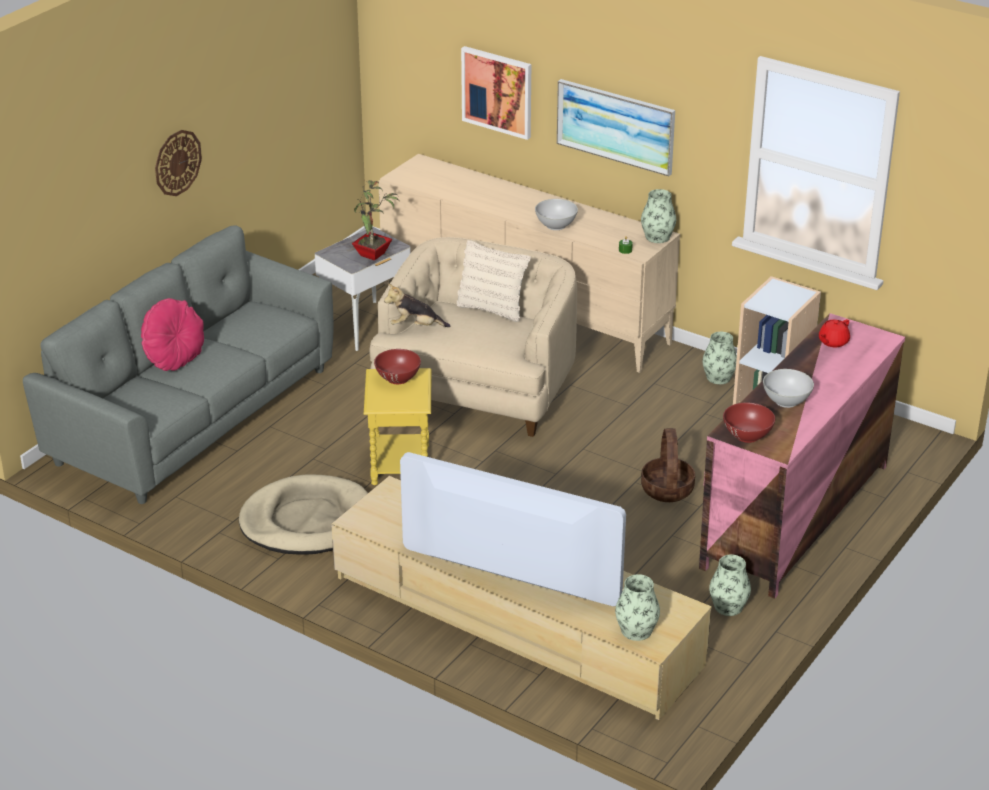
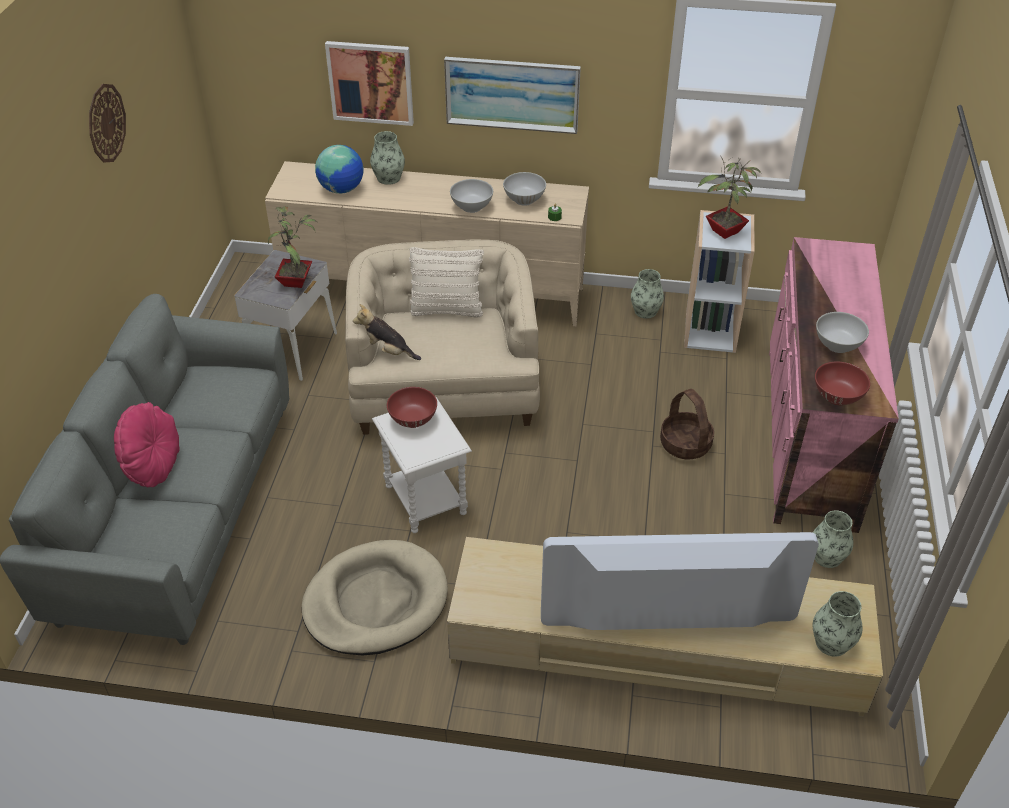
camera: 25 degrees left, 10 degrees up
wall clock [155,130,202,196] -> wall clock moved to [89,84,126,162]
yellow side table [364,368,431,485] -> white side table [372,397,472,533]
plush toy [384,284,450,327] -> plush toy turned 45 degrees clockwise [353,304,421,360]
vase [641,189,677,243] -> vase moved to [370,131,405,185]
red teapot [819,319,850,347] -> none
none -> globe [315,145,363,194]
none -> white bowl [503,172,546,206]
none -> potted plant [698,157,761,239]

